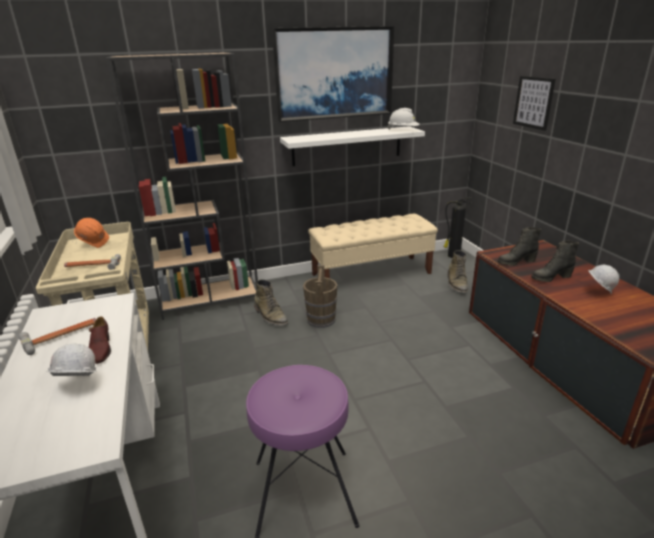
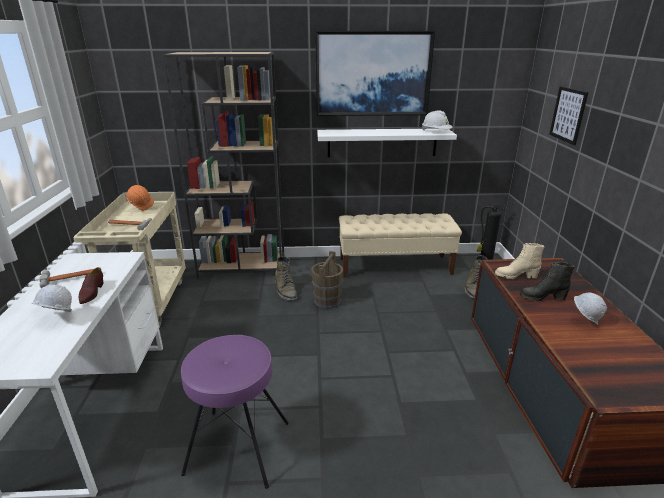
camera: 15 degrees right, 0 degrees up
black boot [498,227,541,266] -> beige boot [495,243,545,279]

